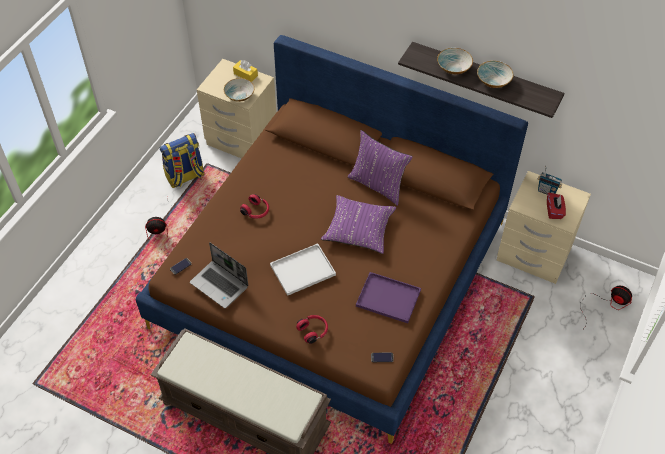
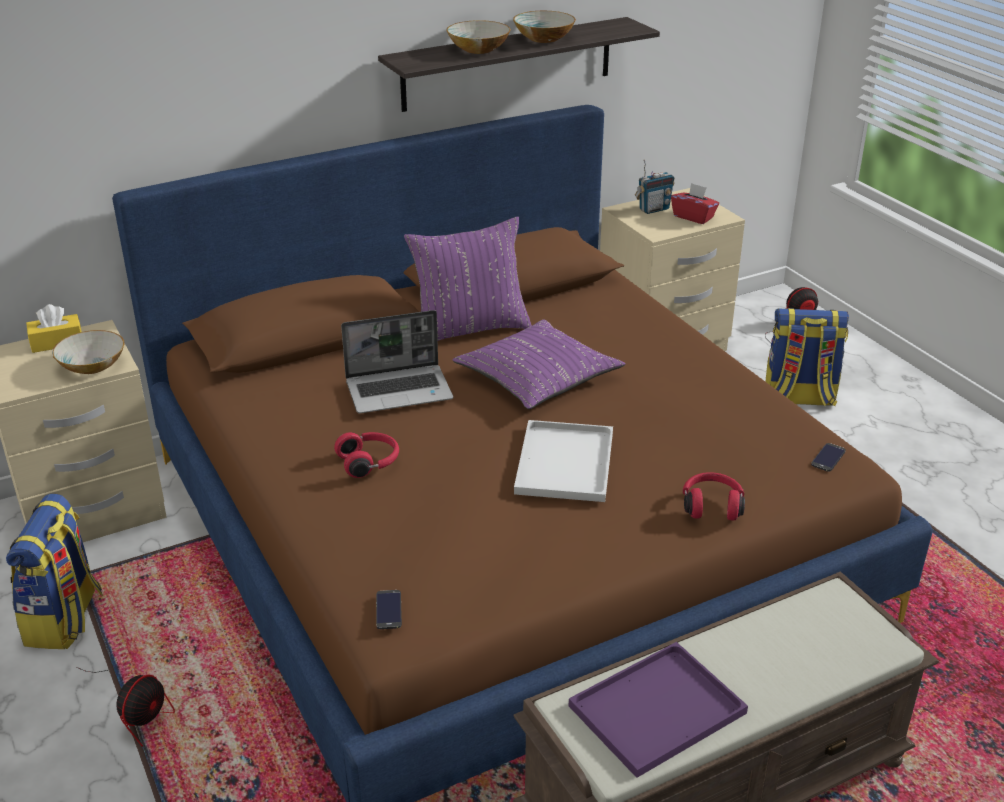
camera: 55 degrees left, 20 degrees down
laptop [190,242,249,308] -> laptop moved to [341,310,453,413]
purple tray [356,272,421,323] -> purple tray moved to [569,642,748,778]
none -> backpack [765,308,849,406]

